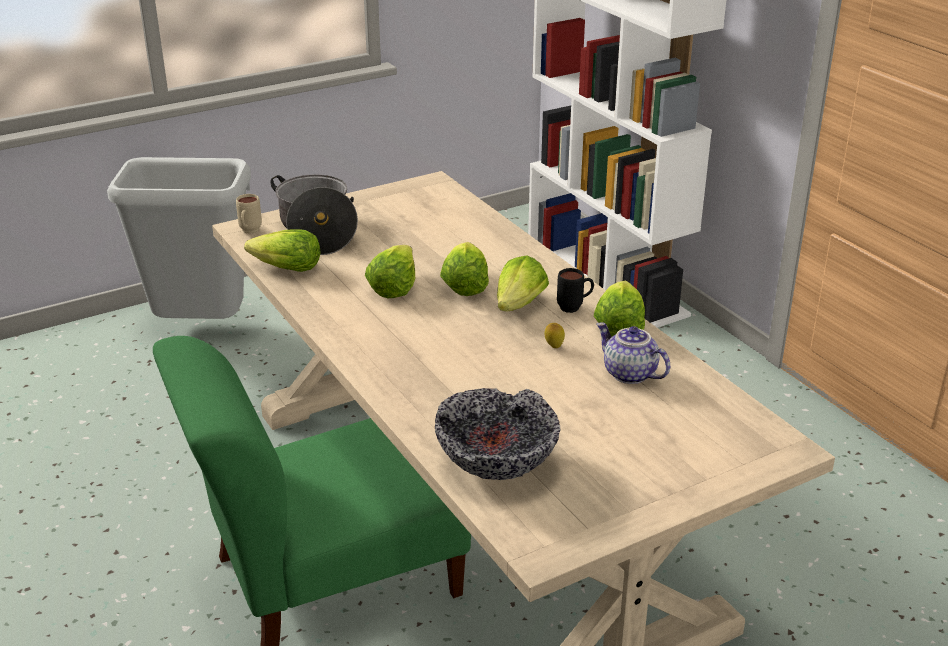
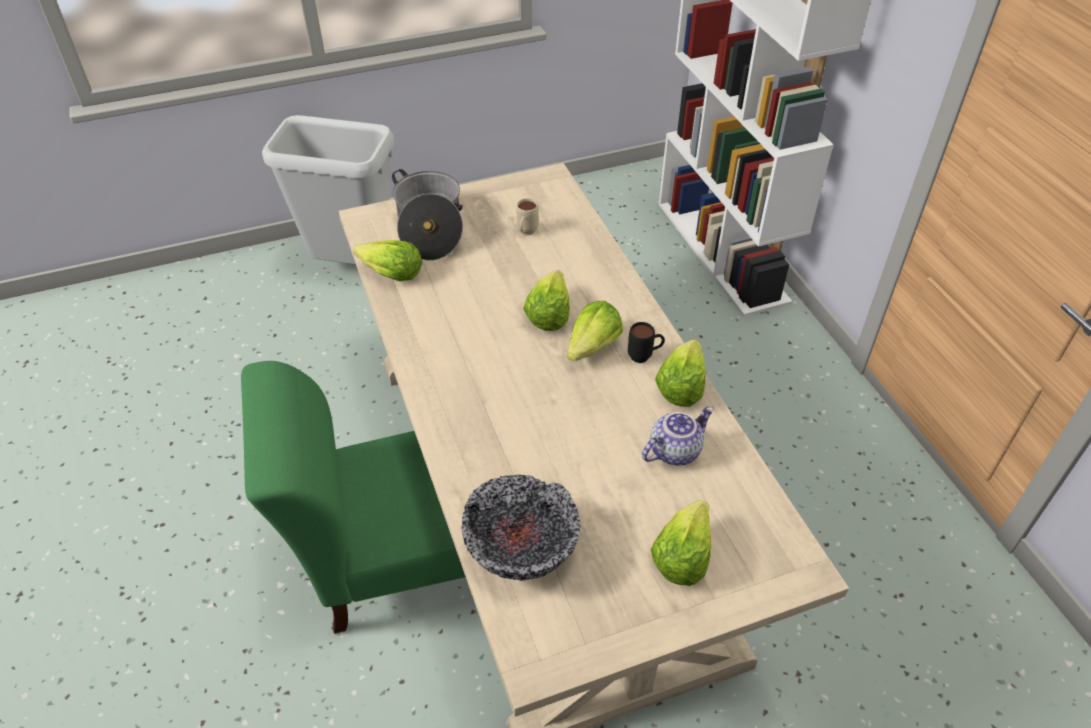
camera: 10 degrees right, 15 degrees up
beige mug [236,194,262,234] -> beige mug moved to [516,198,539,236]
lettuce [365,245,415,298] -> lettuce moved to [651,500,711,586]
lemon [545,323,565,348] -> none
teapot [596,322,670,384] -> teapot turned 90 degrees clockwise [642,407,714,466]

